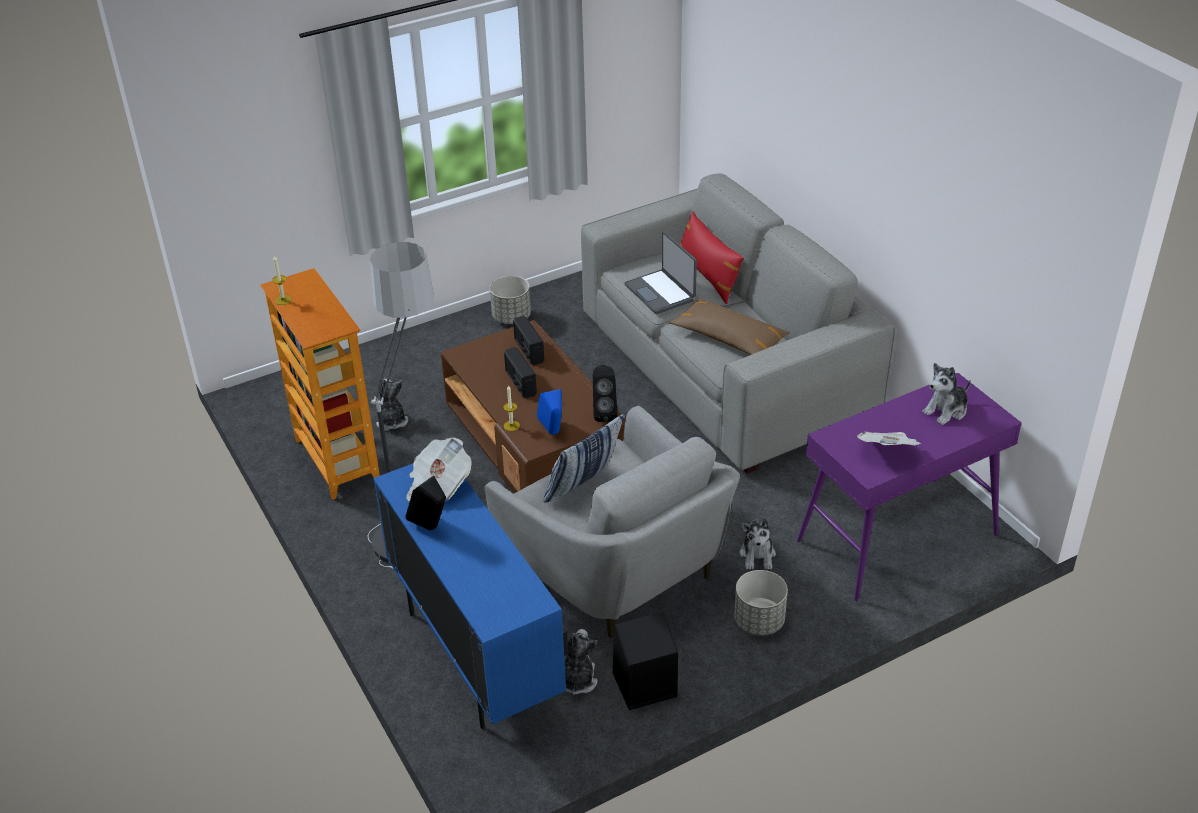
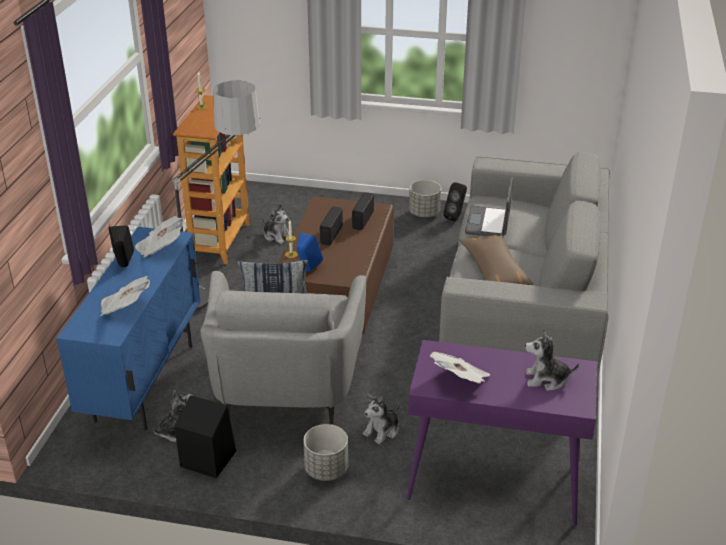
camera: 40 degrees right, 5 degrees down
plush toy [376,379,408,431] -> plush toy turned 105 degrees clockwise [262,203,289,244]
black speaker [593,365,618,422] -> black speaker moved to [443,182,467,221]
red pillow [680,211,744,304] -> none
none -> newspaper [100,276,150,316]

